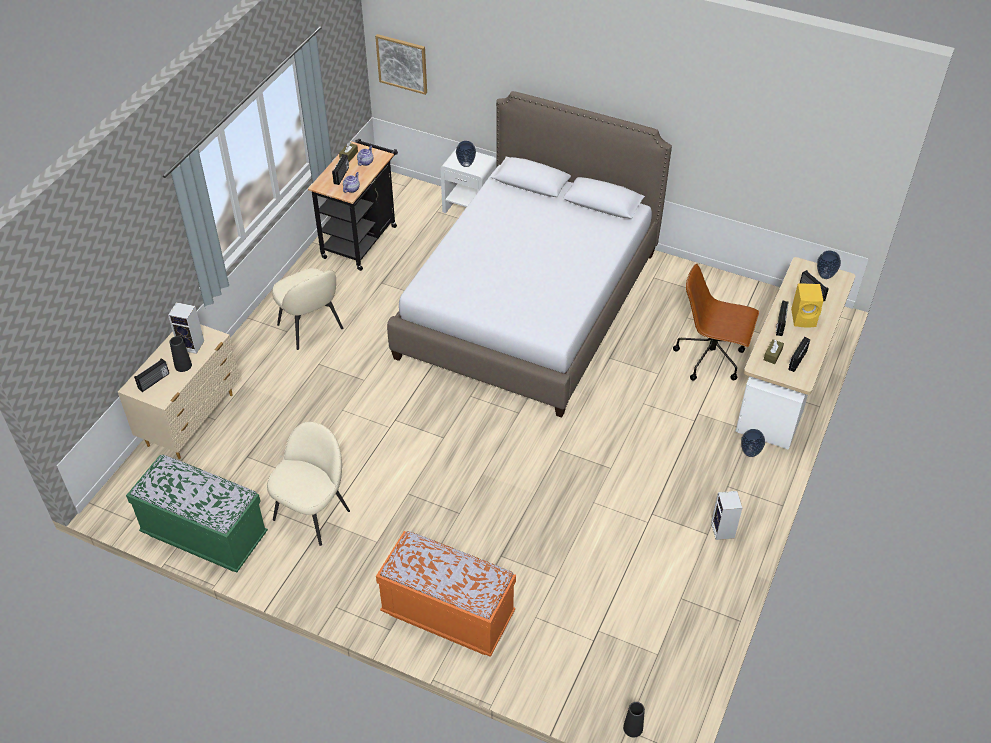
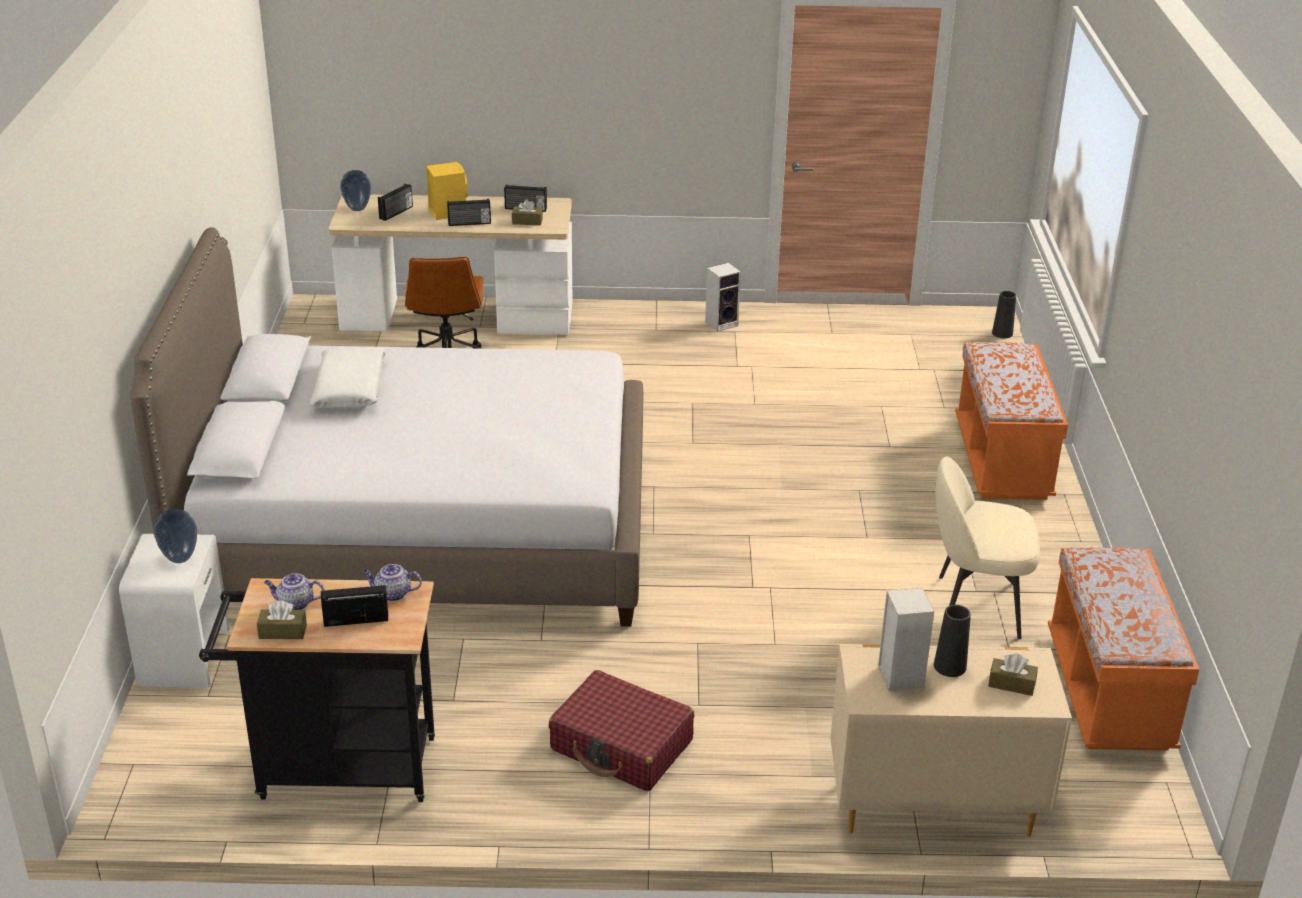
camera: 115 degrees left, 15 degrees down
green bench [126,455,268,572] -> orange bench [1048,547,1199,750]
radio [134,358,169,392] -> brown tissue box [988,654,1038,696]
beige chair [272,268,343,350] -> red suitcase [548,670,694,791]
picture [375,34,427,95] -> none
vase [741,429,765,457] -> none
none -> white pillow [310,347,386,408]

